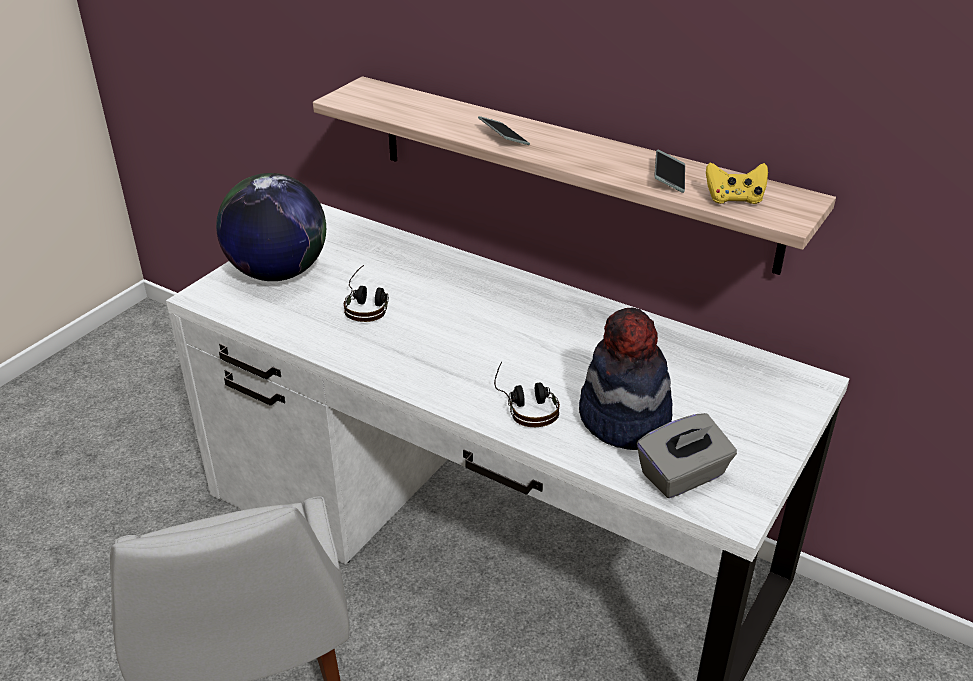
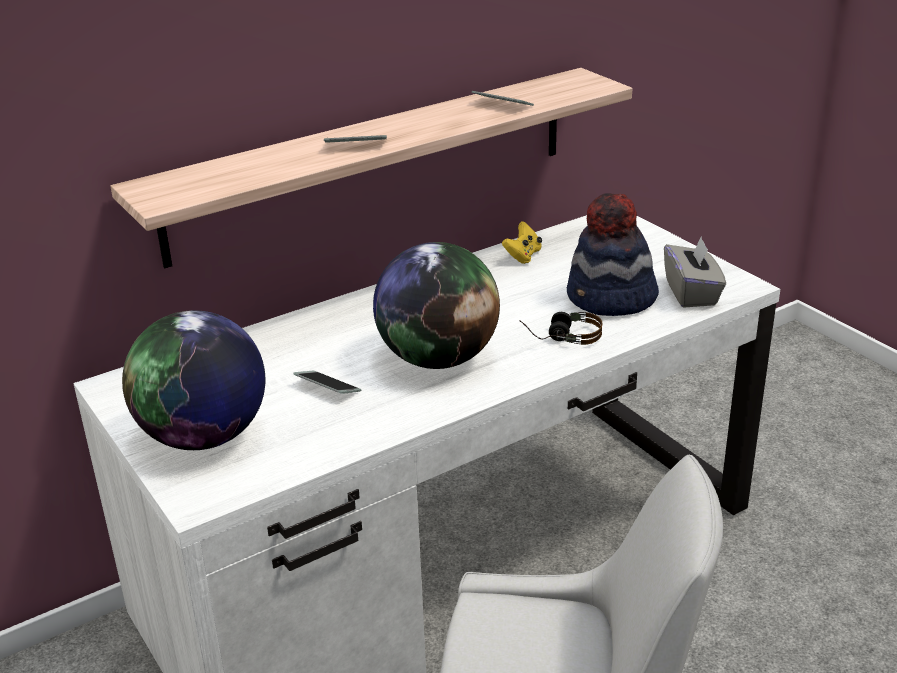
camera: 65 degrees left, 5 degrees down
headphones [344,265,389,322] -> phone [293,371,361,394]
yellow game controller [706,163,768,204] -> yellow game controller moved to [502,221,542,264]
none -> globe [373,242,500,369]

